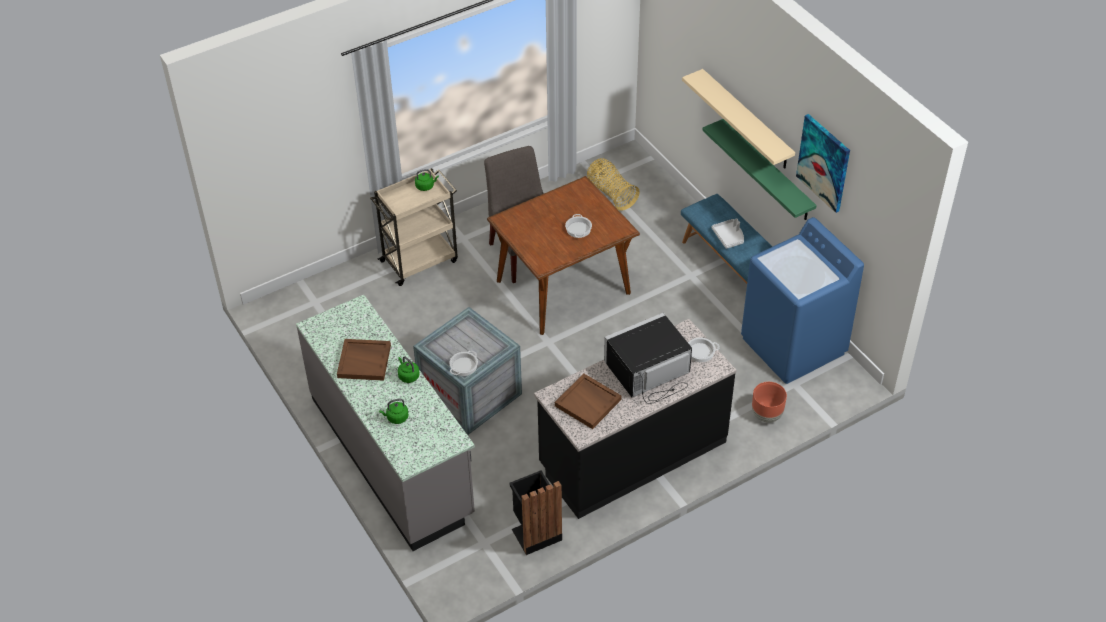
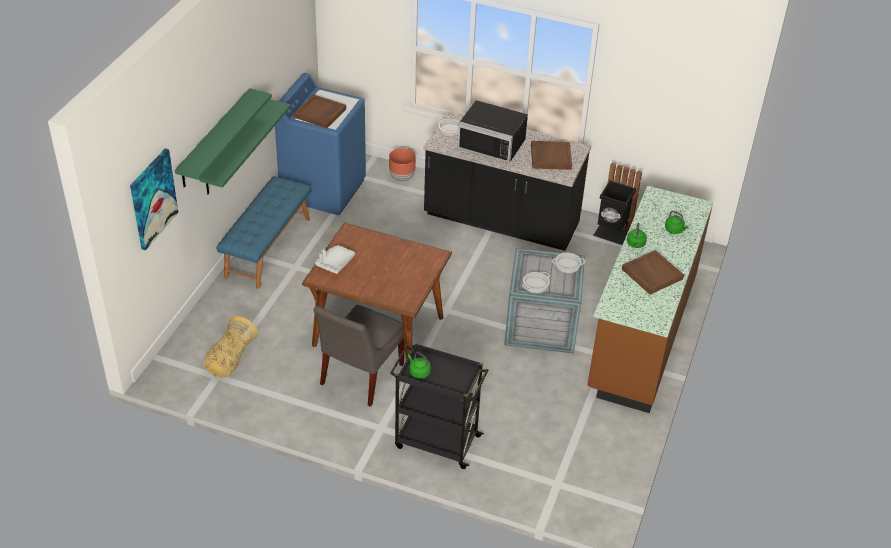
camera: 130 degrees left, 5 degrees down
grey counter [296,295,475,551] -> brown counter [587,186,713,413]
beige cart [370,168,458,286] -> black cart [390,343,489,469]
cooking pot [565,214,592,238] -> cooking pot moved to [523,272,550,293]
beige shelf [682,69,795,168] -> green shelf [175,88,272,187]
grey tray [712,219,744,249] -> grey tray moved to [315,245,355,274]
picture [796,114,850,213] -> picture moved to [130,149,178,251]
none -> brown tray [294,95,346,128]

